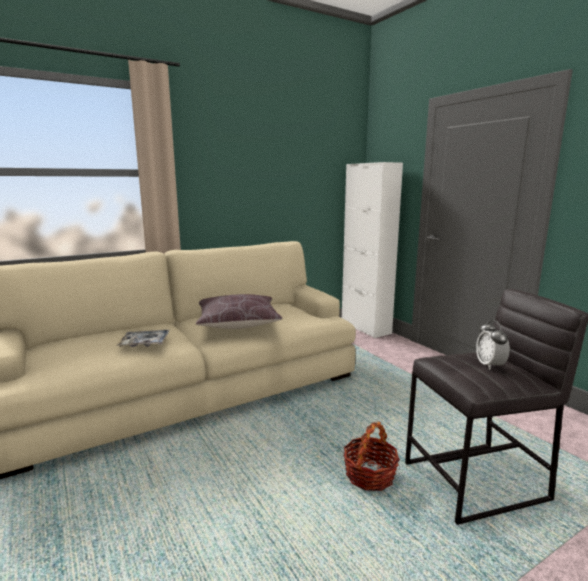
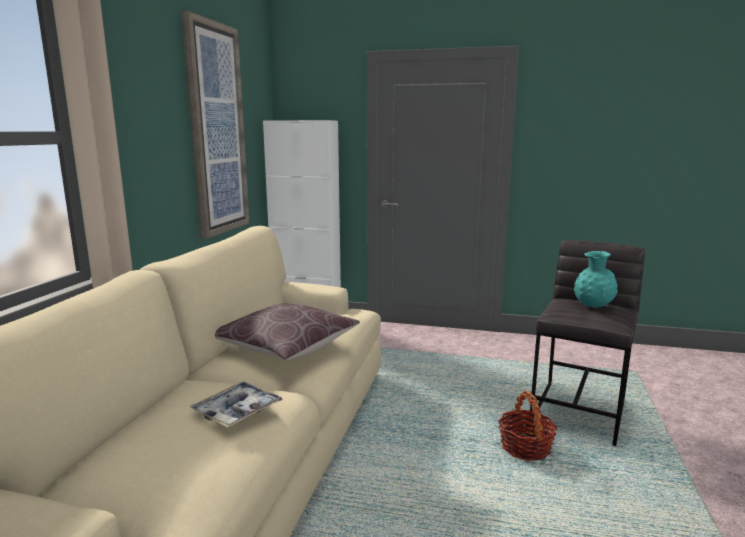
camera: 45 degrees left, 0 degrees up
alarm clock [476,320,510,370] -> turquoise vase [574,251,618,308]
none -> picture [181,11,249,239]

